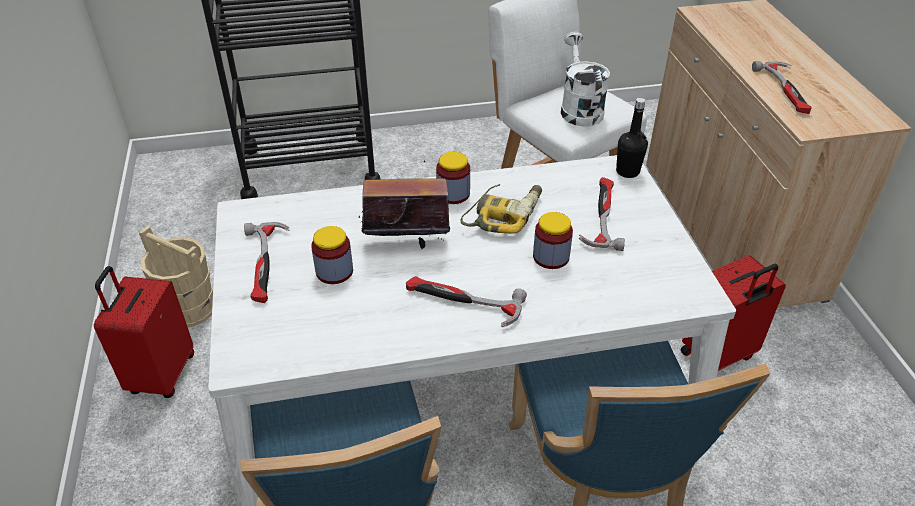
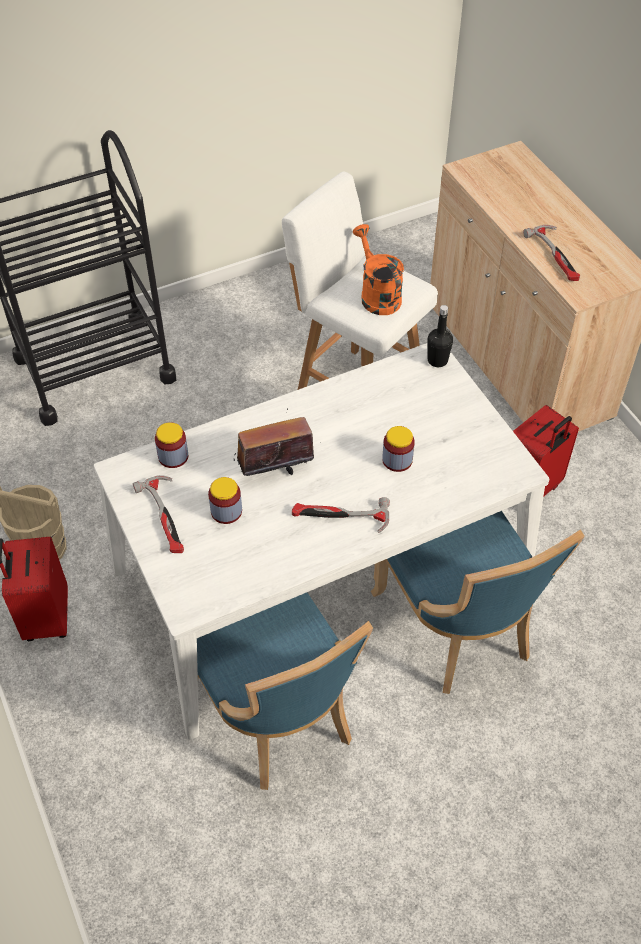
camera: 15 degrees left, 10 degrees up
jar [436,152,470,204] -> jar moved to [155,422,188,468]
power drill [461,184,542,234] -> none
white watering can [561,32,610,127] -> orange watering can [353,224,404,315]
hammer [579,177,625,251] -> none

